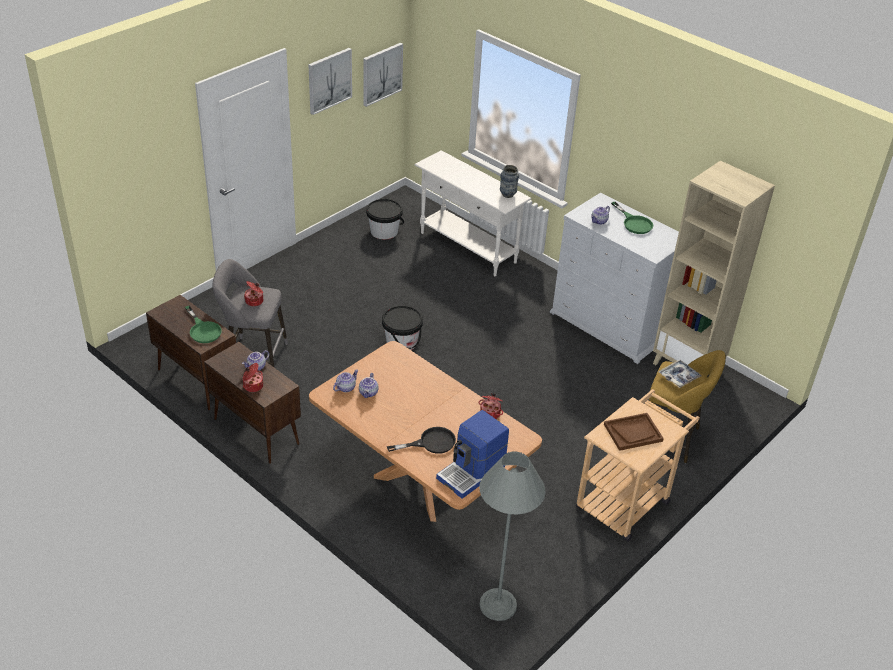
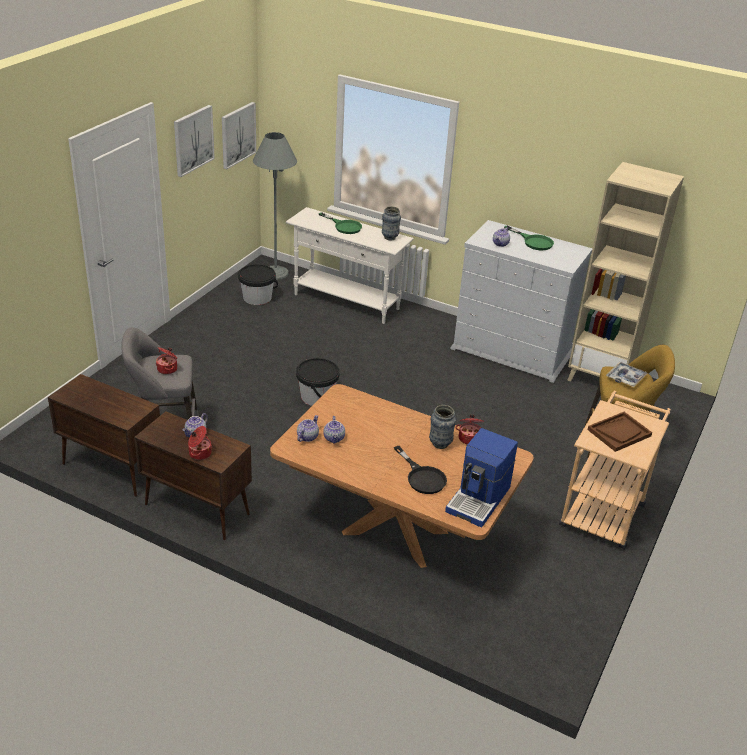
camera: 15 degrees left, 5 degrees down
green frying pan [185,306,222,343] -> green frying pan moved to [319,212,362,234]
black frying pan [387,427,456,454] -> black frying pan turned 90 degrees clockwise [394,446,447,494]
grey floor lamp [479,451,546,621] -> grey floor lamp moved to [253,132,297,280]
none -> vase [429,405,456,449]

